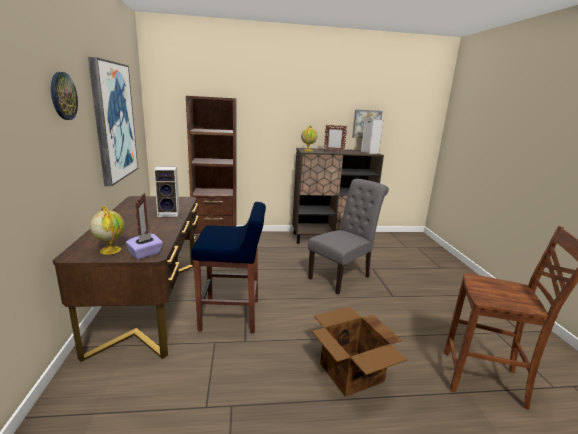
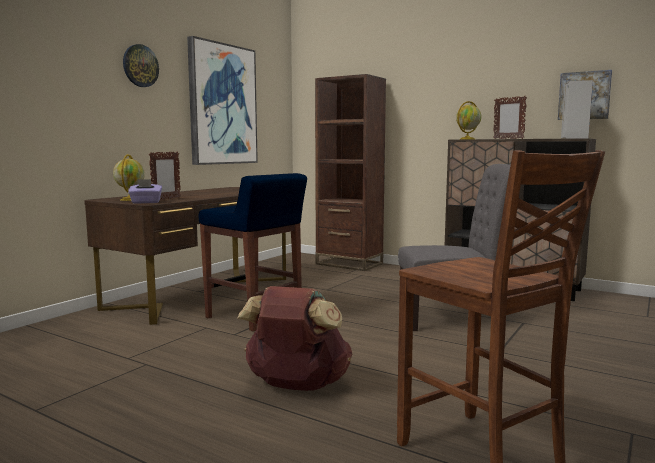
camera: 40 degrees right, 10 degrees down
speaker [154,166,179,217] -> none
cardboard box [312,306,407,397] -> brown backpack [237,286,352,391]

